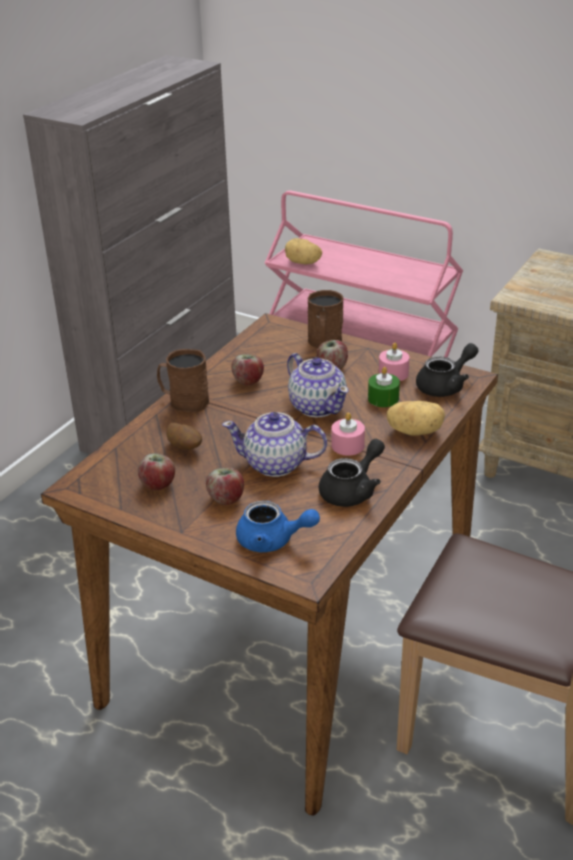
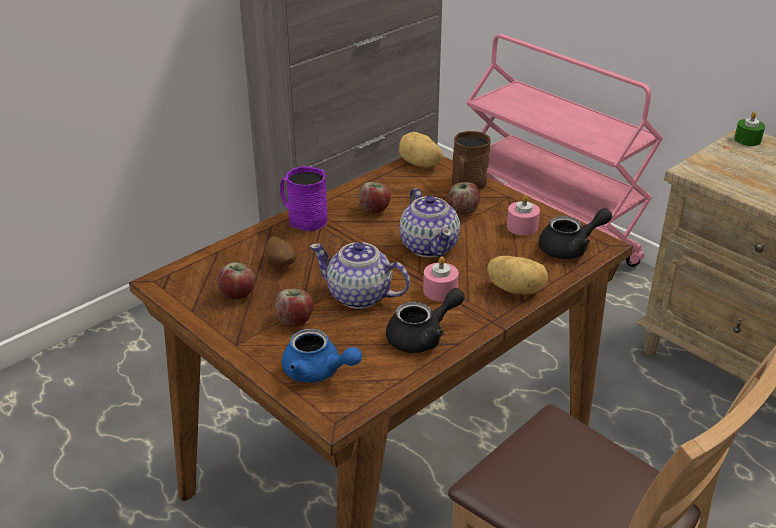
camera: 15 degrees right, 0 degrees up
brown mug [157,349,209,413] -> purple mug [280,166,328,231]
potato [285,238,322,265] -> potato moved to [398,132,443,167]
green candle [368,367,400,407] -> green candle moved to [734,111,765,146]

